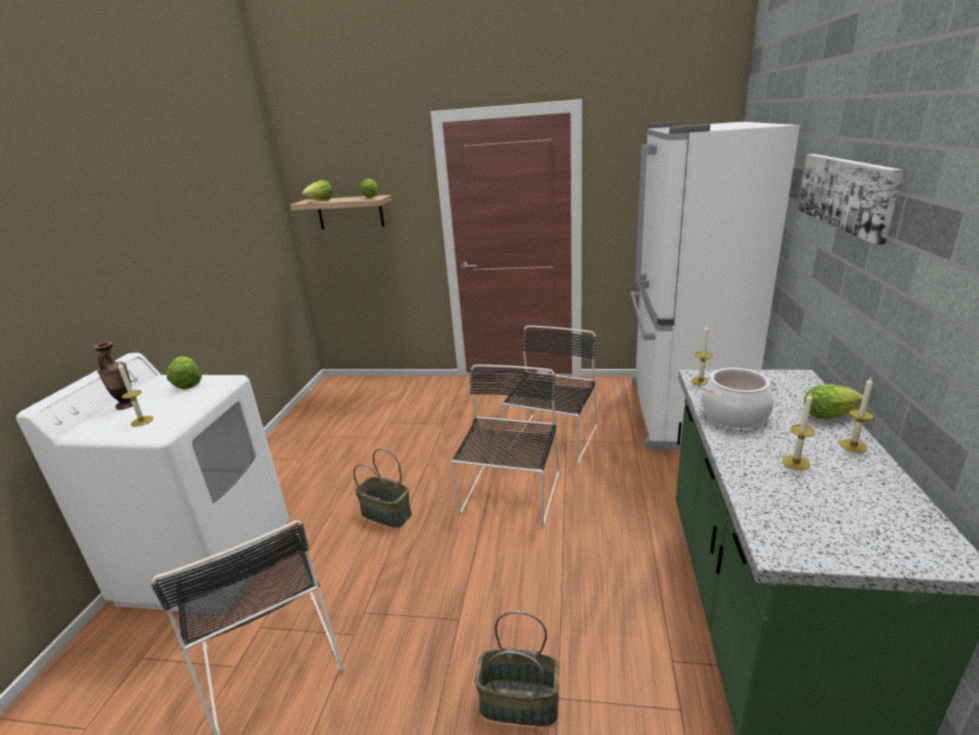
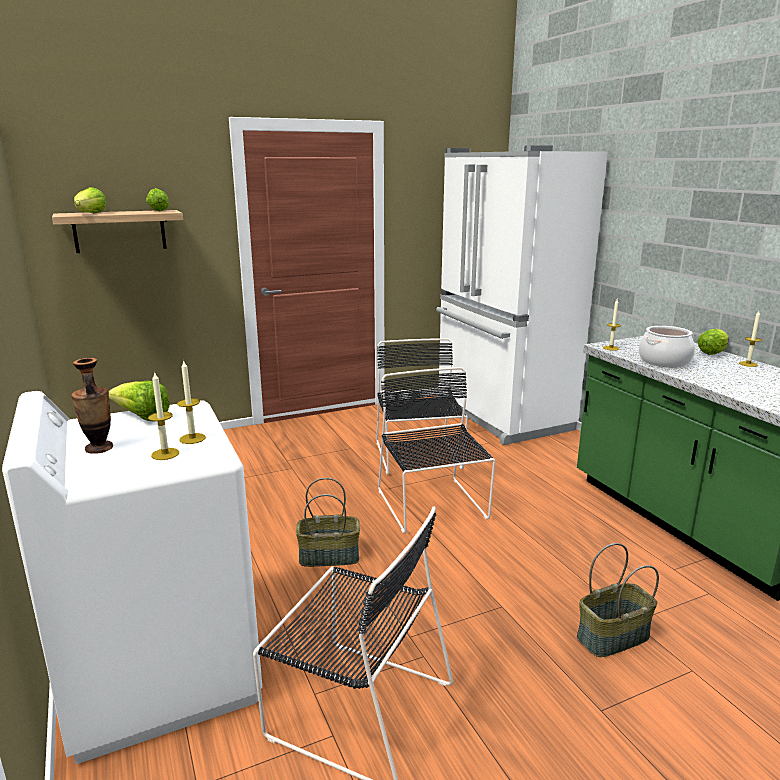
camera: 35 degrees left, 5 degrees down
candle [782,392,815,470] -> candle moved to [177,361,206,444]
picture [798,154,903,245] -> none

